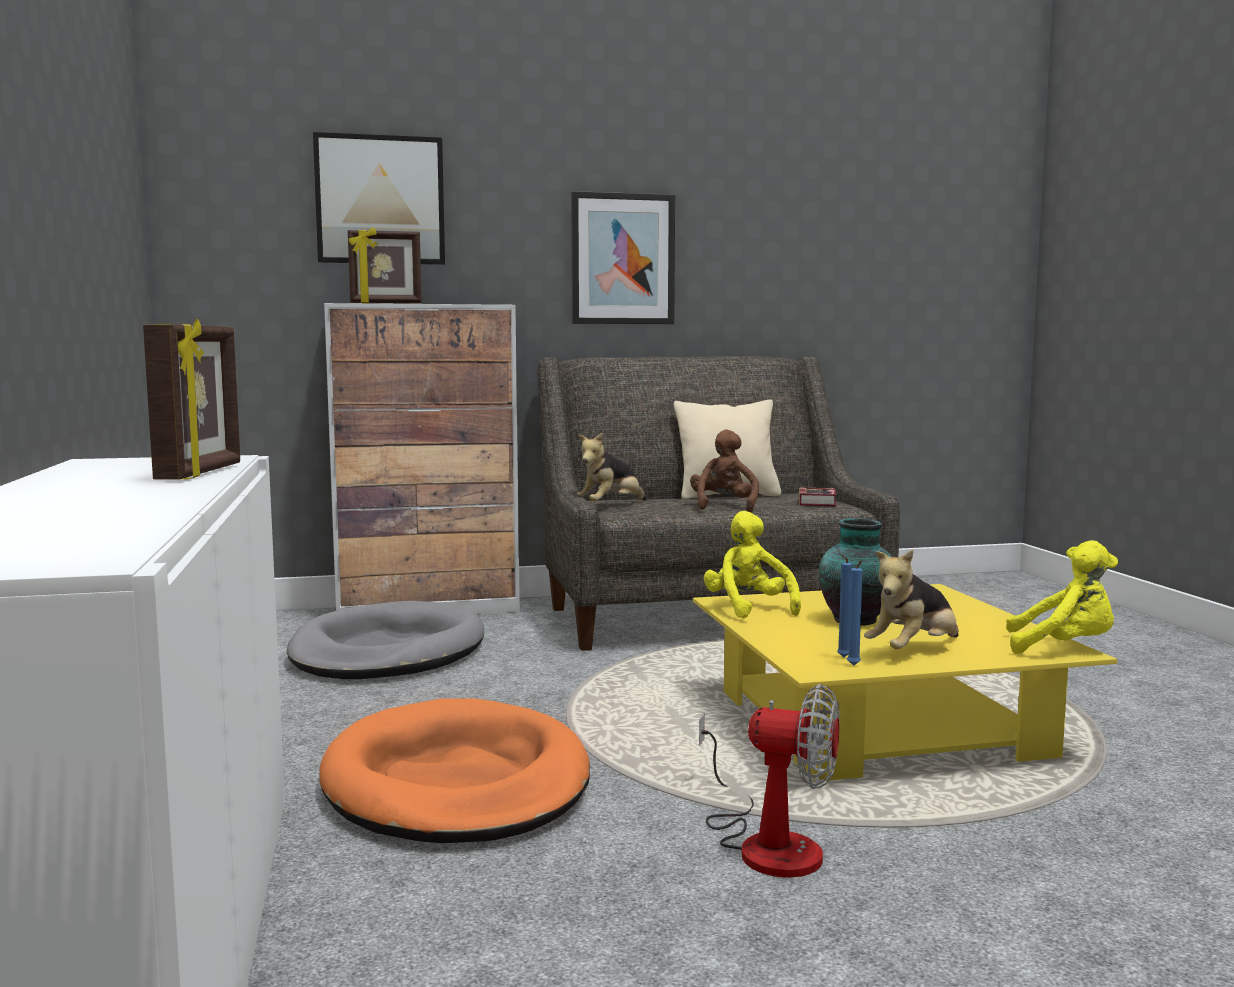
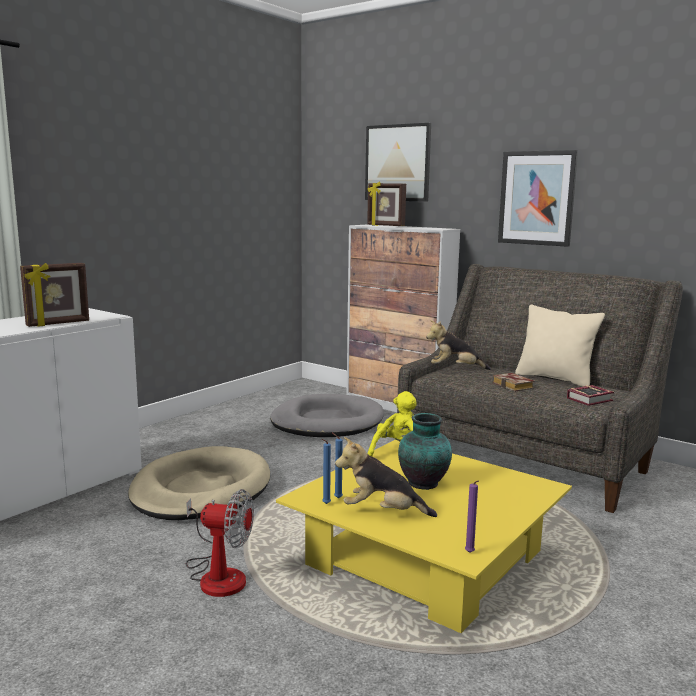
camera: 50 degrees right, 5 degrees up
orange dog bed [319,698,590,843] -> beige dog bed [128,446,270,520]
brown plush toy [690,429,759,512] -> book [493,373,535,392]
fan [699,684,839,878] -> fan turned 60 degrees counterclockwise [186,489,254,597]
yellow plush toy [1006,540,1118,654] -> purple candle [465,480,479,553]

